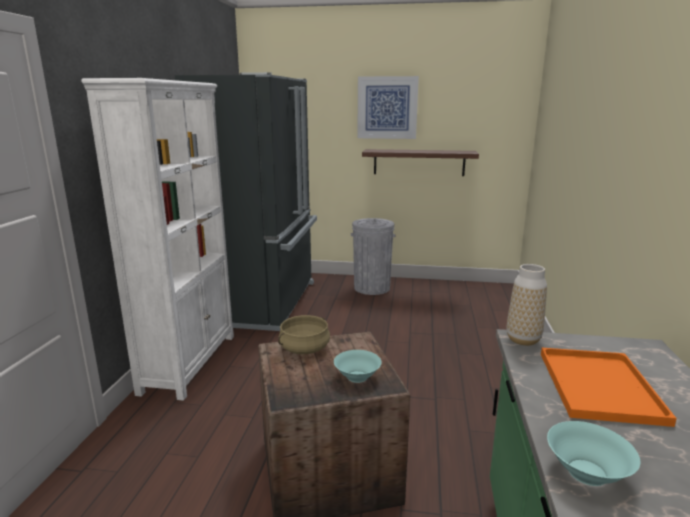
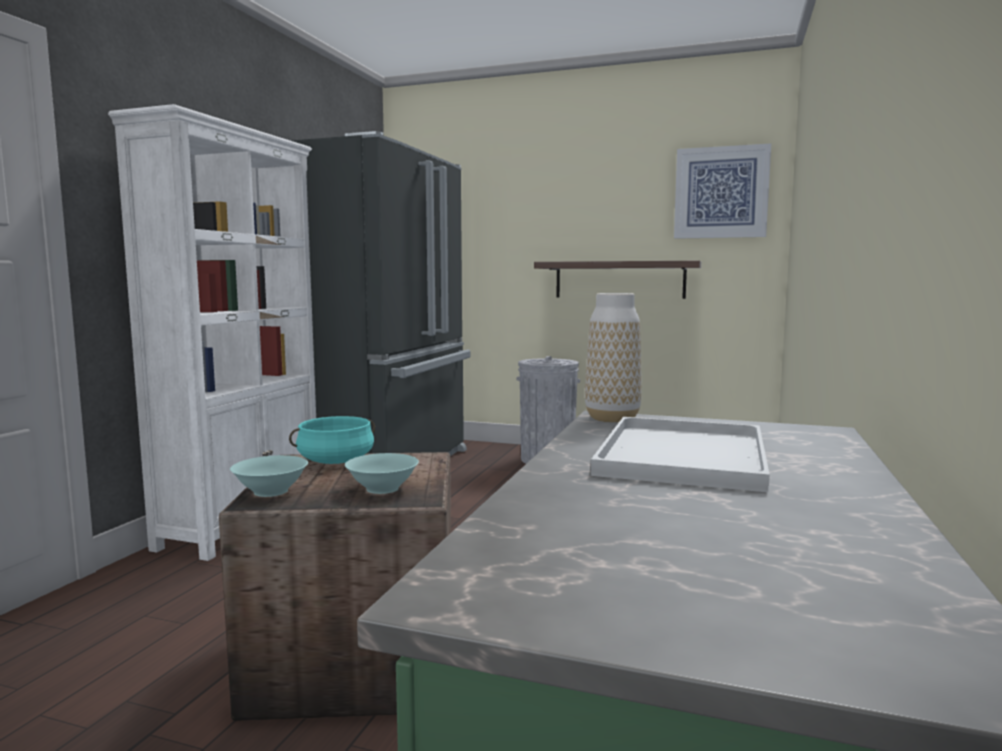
camera: 10 degrees right, 10 degrees down
beige cooking pot [278,315,330,354] -> turquoise cooking pot [289,416,375,464]
picture [357,76,419,139] -> picture moved to [674,143,771,239]
orange tray [541,348,677,427] -> white tray [591,417,770,492]
turquoise bowl [547,421,640,486] -> turquoise bowl moved to [230,455,308,497]

